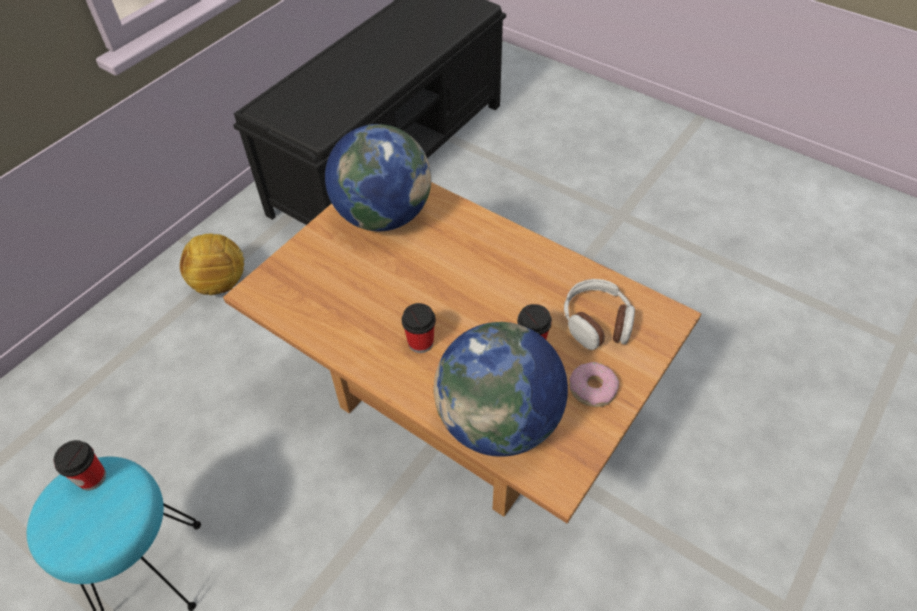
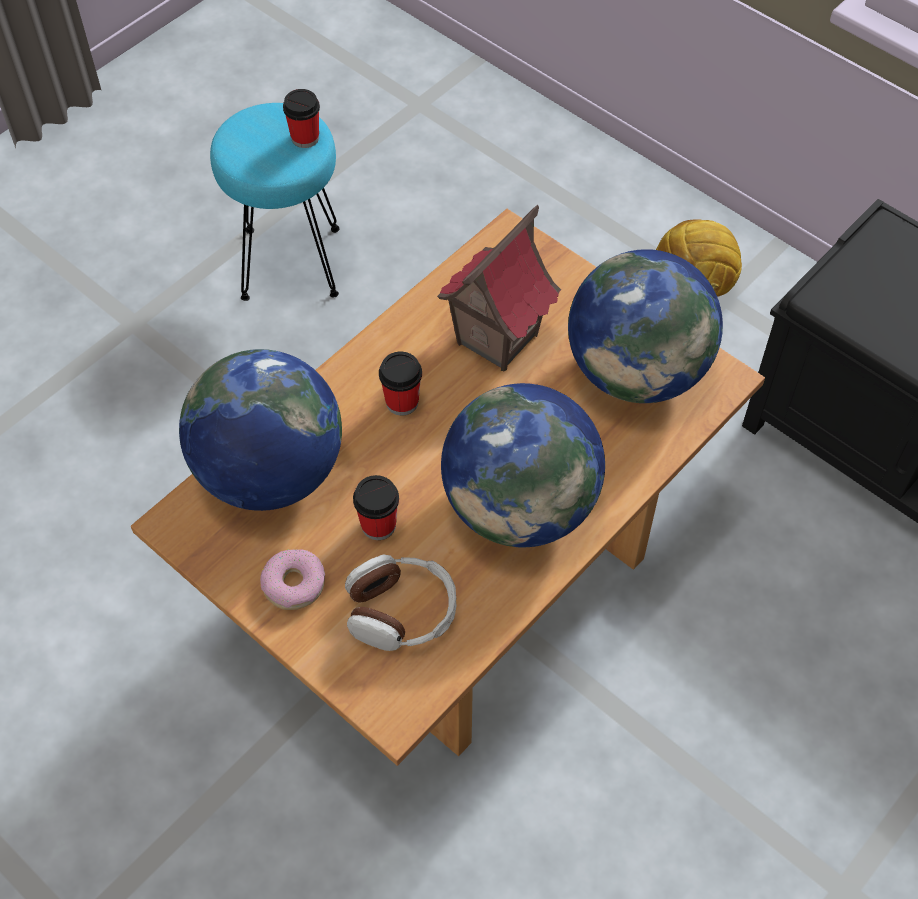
camera: 95 degrees right, 5 degrees up
none -> toy house [437,205,561,371]
none -> globe [441,383,605,547]

